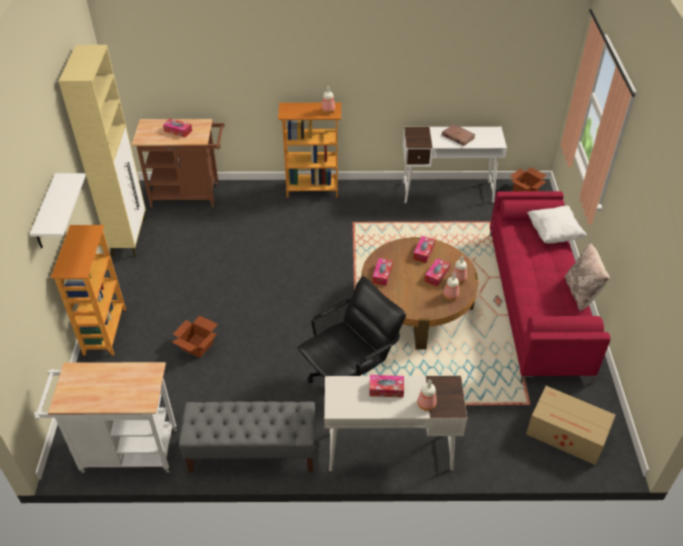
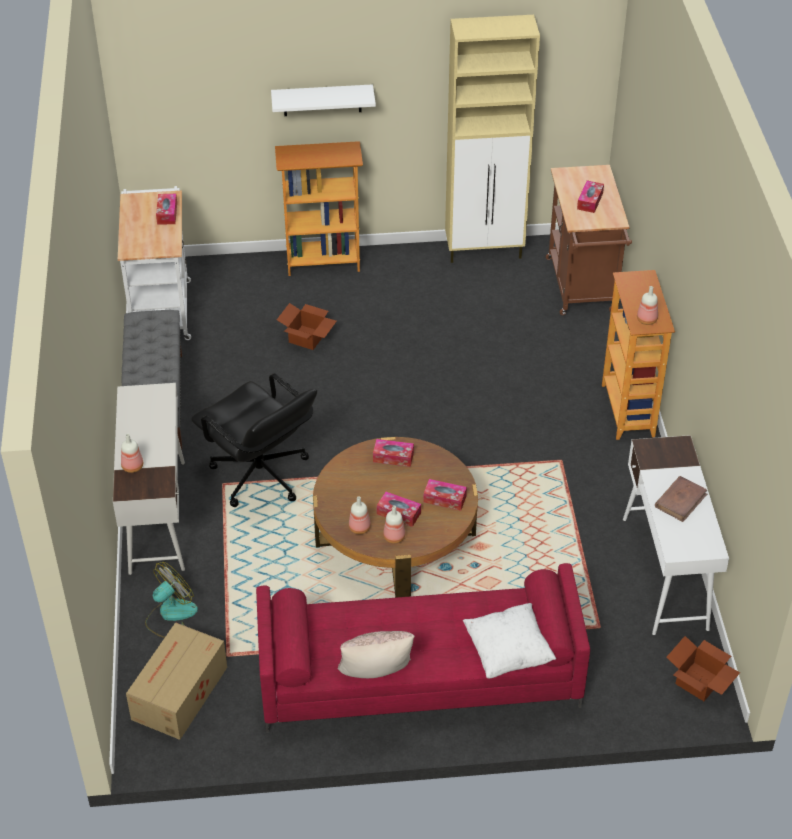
camera: 85 degrees right, 0 degrees up
tissue box [369,375,404,398] -> tissue box moved to [156,194,177,225]
none -> fan [145,562,198,638]

